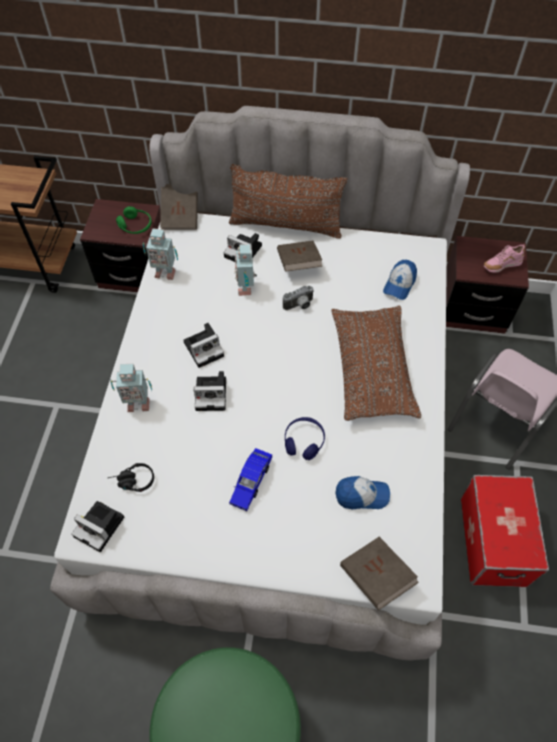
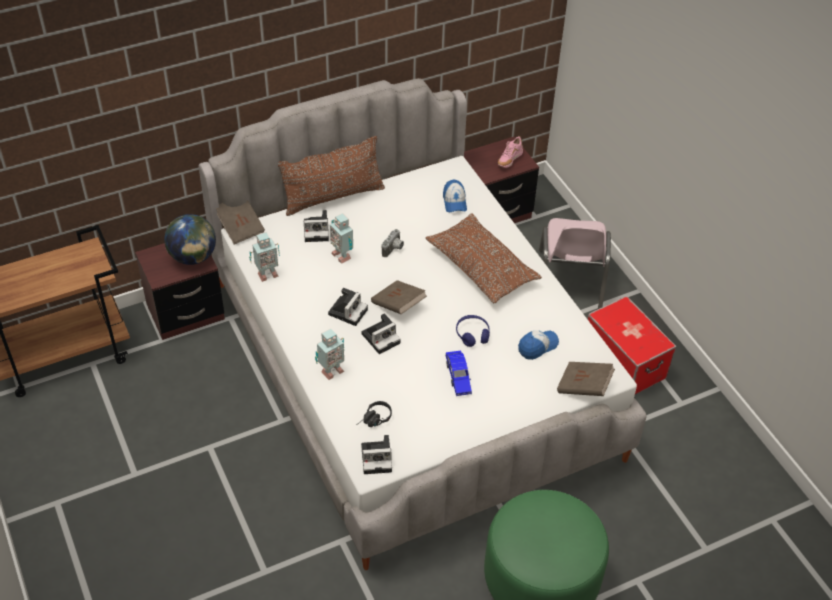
camera: 35 degrees left, 10 degrees down
green headphones [116,206,152,234] -> globe [165,214,216,265]
brown book [277,241,323,271] -> brown book moved to [371,280,427,314]

